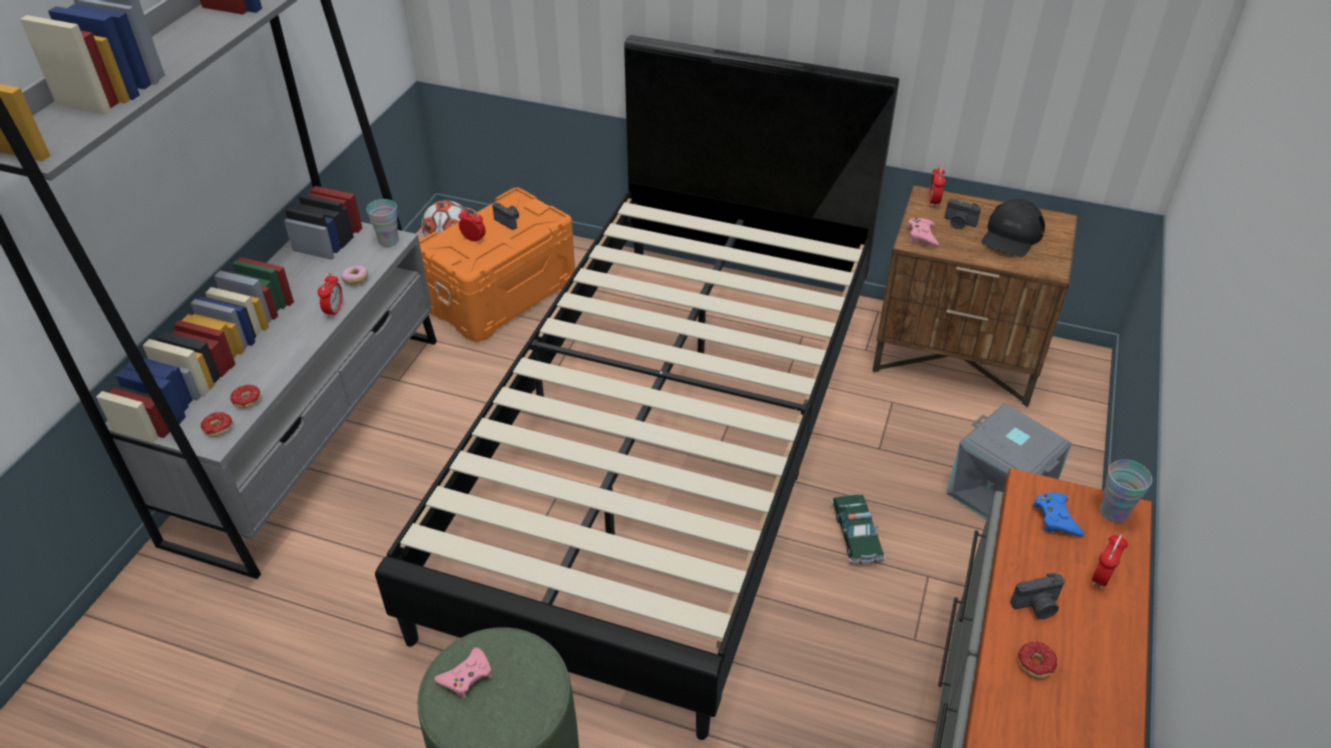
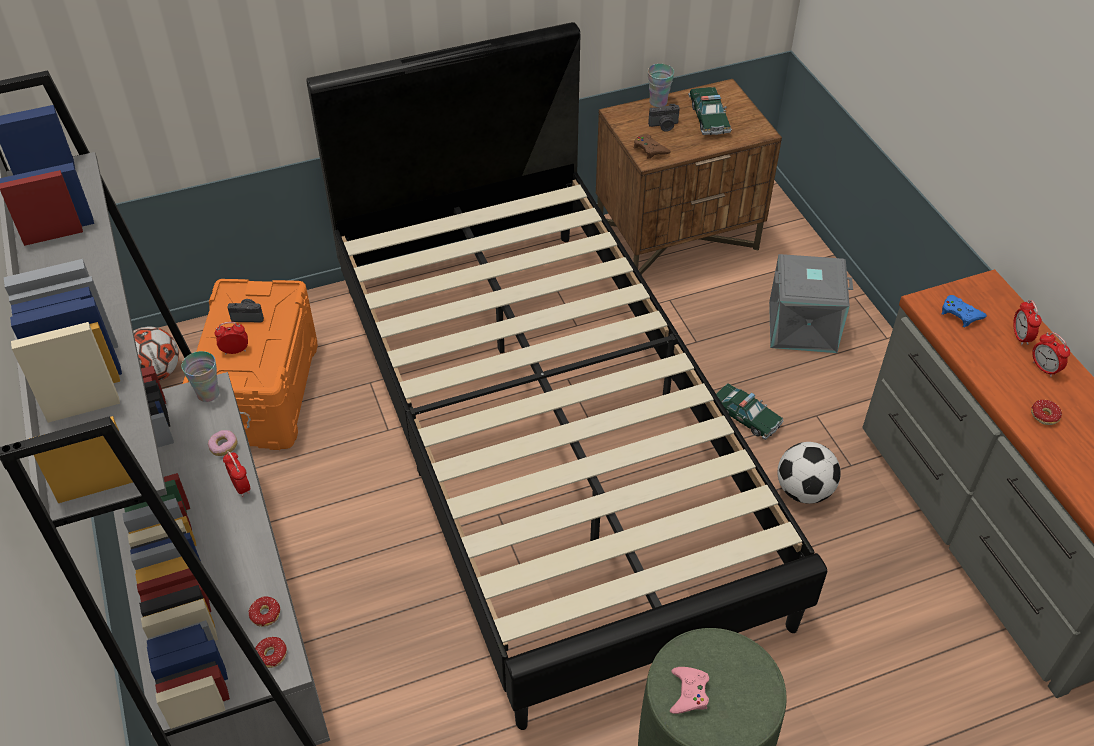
camera: 40 degrees left, 5 degrees up
pink game controller [908,218,939,246] -> brown game controller [634,134,671,159]
alarm clock [929,165,946,207] -> alarm clock moved to [1032,332,1070,377]
black cap [981,199,1045,257] -> toy car [688,87,732,135]
camera [1010,573,1065,619] -> none
cup [1100,460,1152,523] -> cup moved to [648,64,674,107]
none -> football [777,442,841,504]

